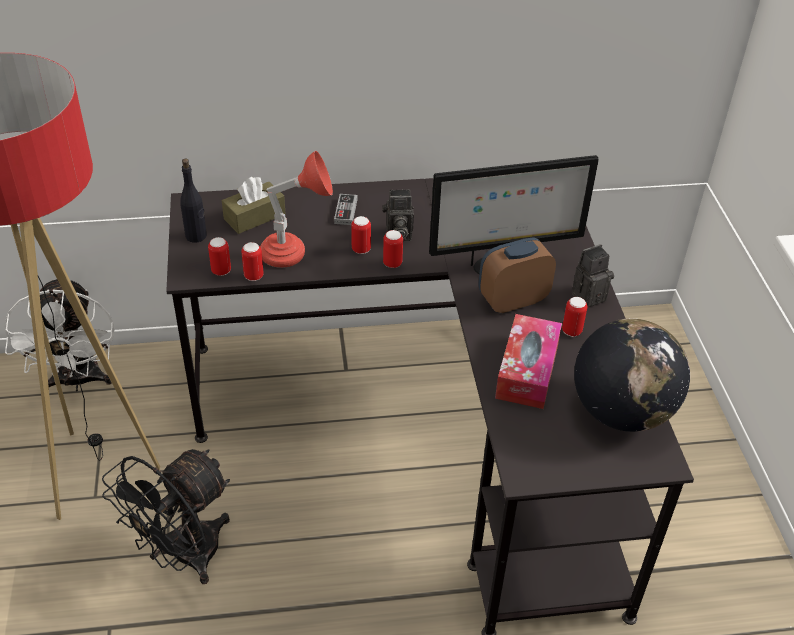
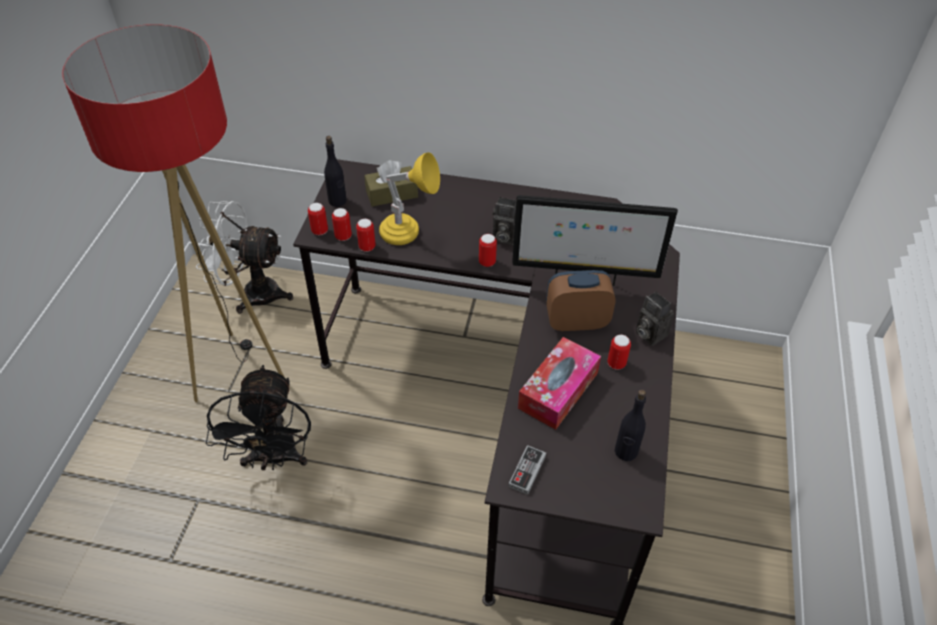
camera: 20 degrees right, 5 degrees up
white fan [4,279,114,391] -> white fan turned 90 degrees clockwise [196,201,293,313]
black fan [102,449,230,584] -> black fan turned 60 degrees counterclockwise [206,365,311,470]
red table lamp [260,151,333,268] -> yellow table lamp [379,152,440,245]
game controller [334,194,357,225] -> game controller moved to [508,445,546,495]
can [351,216,371,254] -> can moved to [308,203,328,235]
camera [572,244,614,308] -> camera turned 120 degrees counterclockwise [636,291,674,346]
globe [574,318,690,432] -> black bottle [615,389,646,461]

